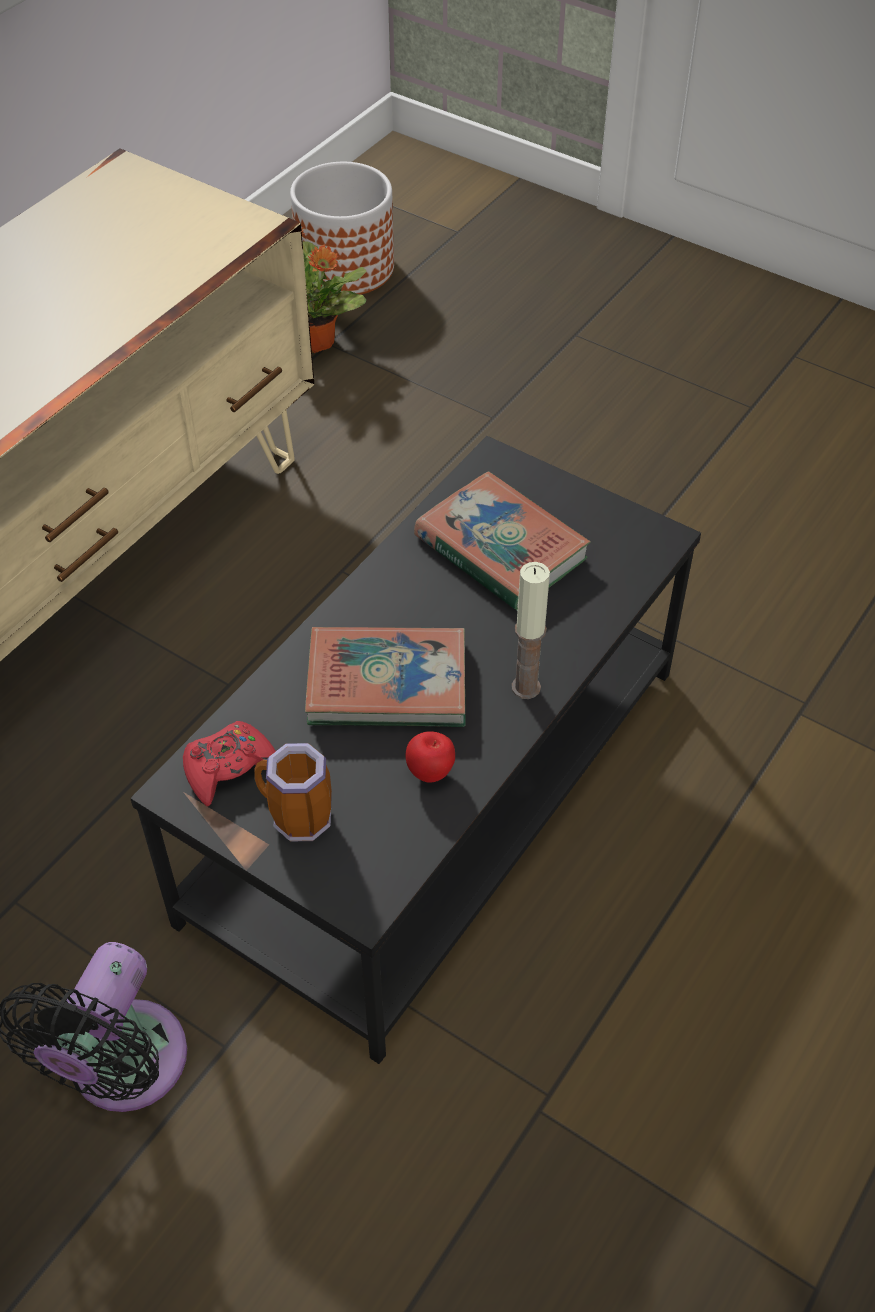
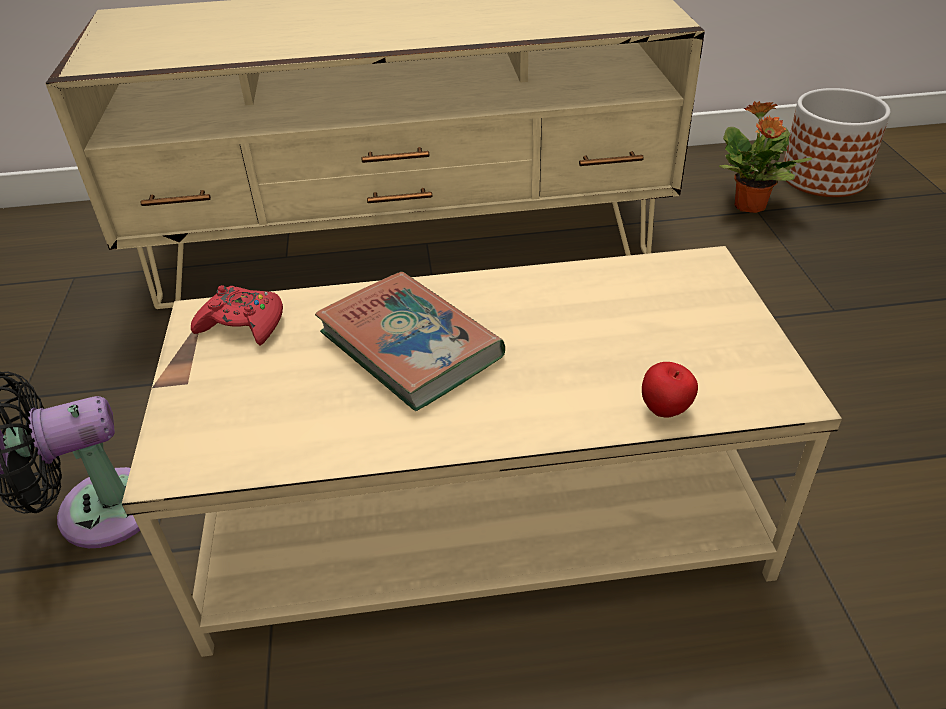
camera: 50 degrees right, 10 degrees down
black coffee table [130,436,701,1064] -> beige coffee table [122,246,842,657]
mug [254,743,332,841] -> none
apple [406,731,455,782] -> apple moved to [642,362,698,418]
book [414,471,591,611] -> none
candle [512,562,550,699] -> none

